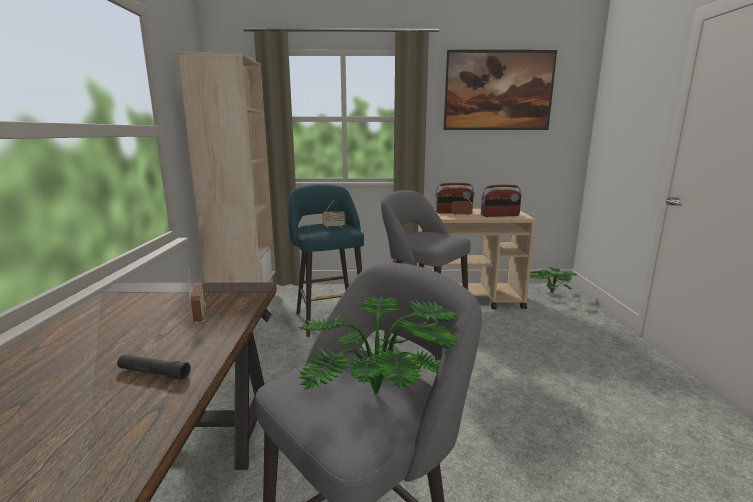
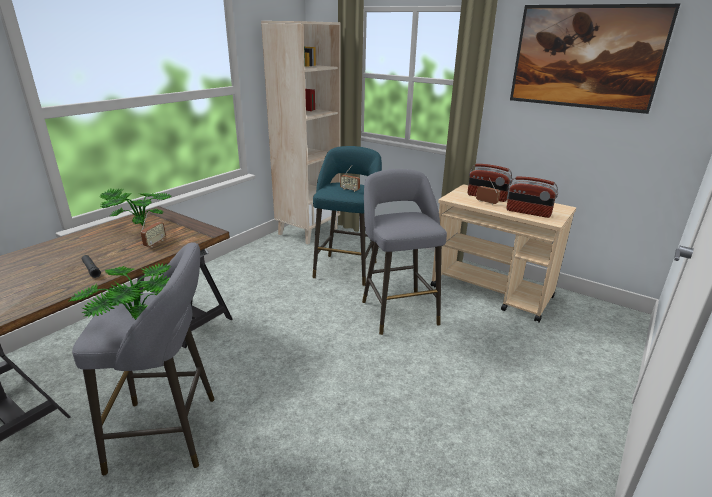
camera: 35 degrees right, 10 degrees up
potted plant [530,267,577,293] -> potted plant moved to [100,189,172,226]

